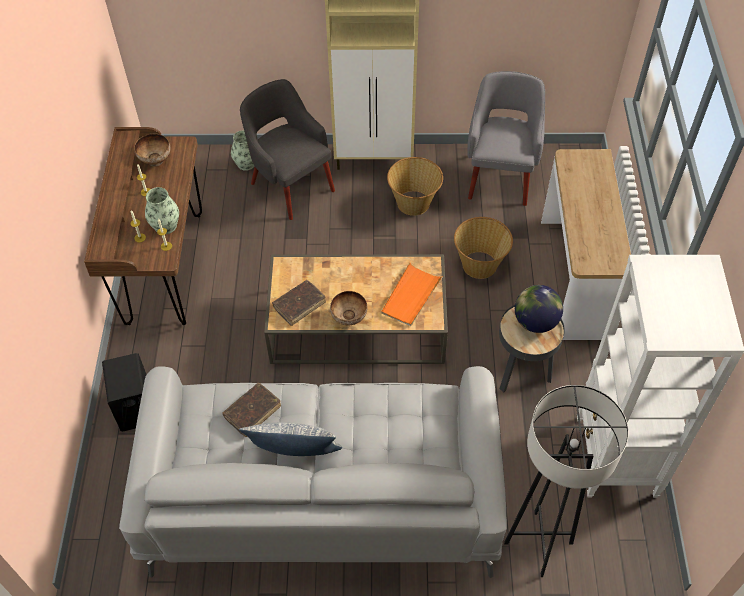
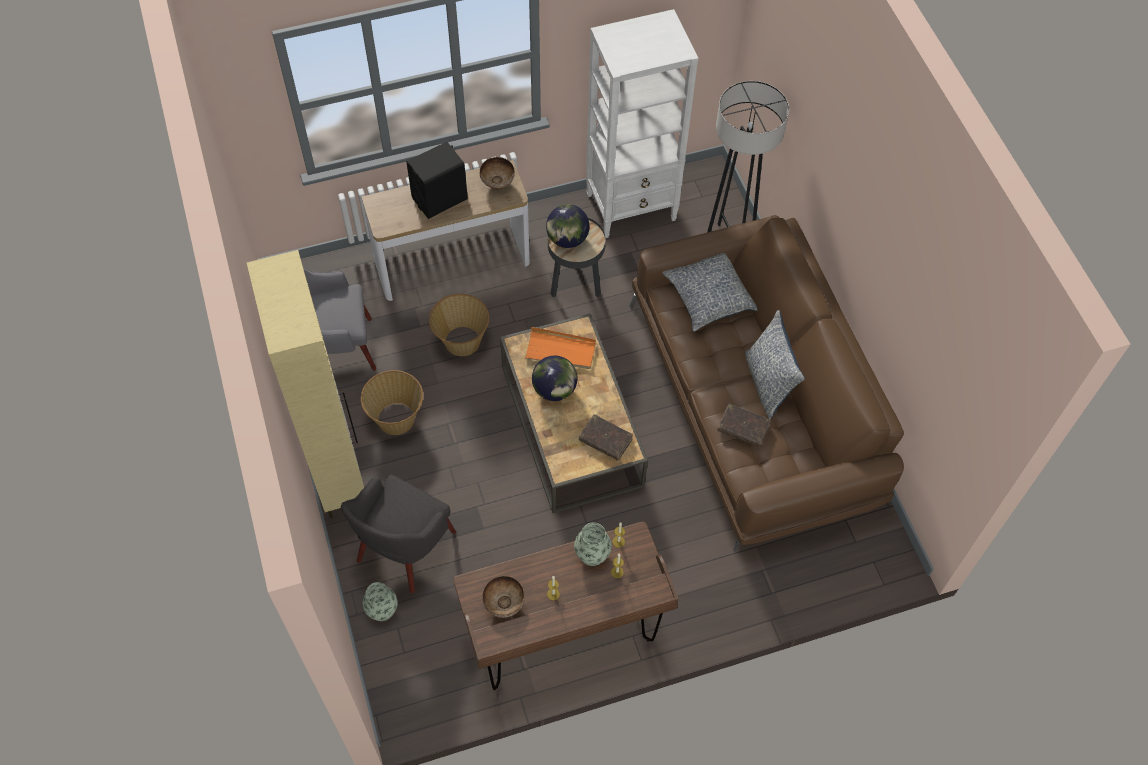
camera: 110 degrees left, 5 degrees up
black speaker [102,353,147,431] -> black speaker moved to [406,142,468,219]
grey sofa [119,366,507,578] -> brown sofa [629,215,904,552]
bowl [330,291,368,325] -> bowl moved to [480,157,515,190]
none -> globe [532,356,577,401]
none -> pillow [662,253,758,332]

